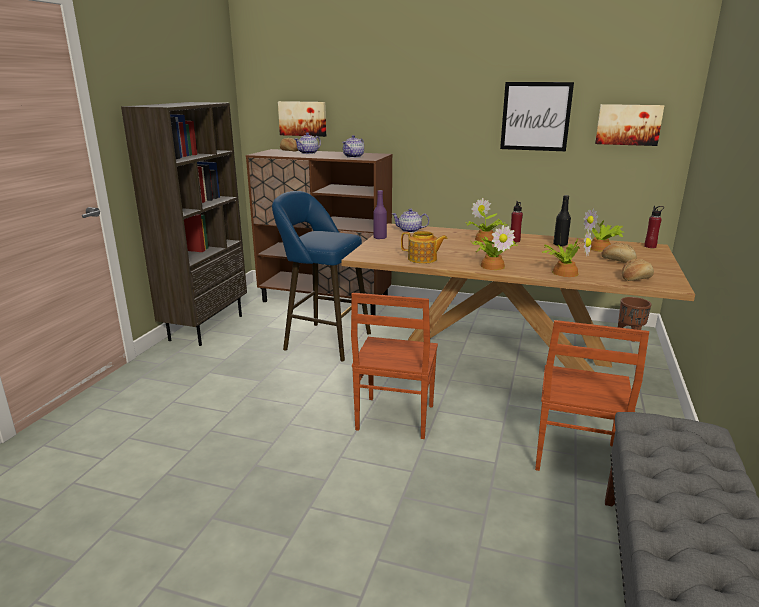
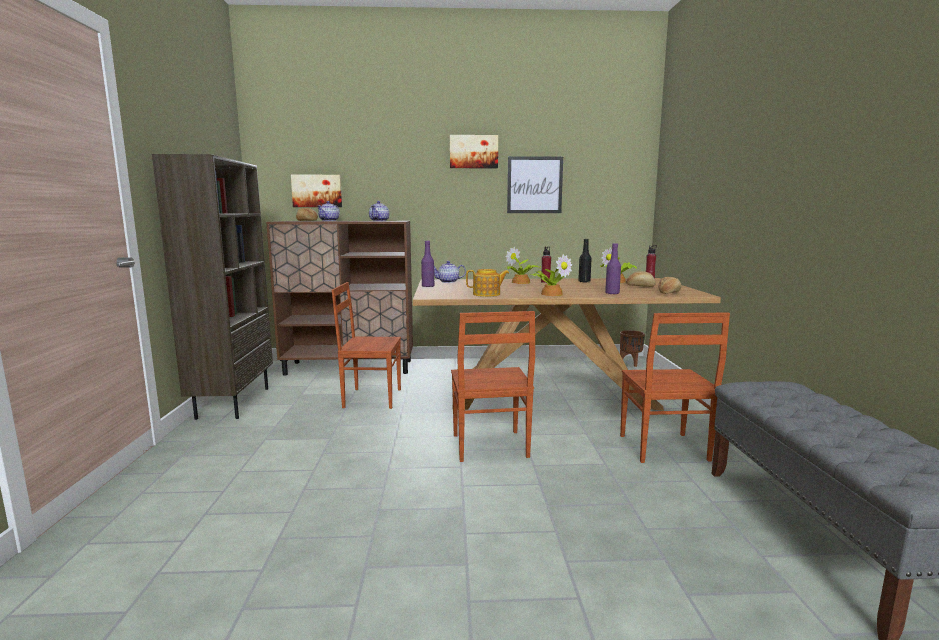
camera: 20 degrees left, 10 degrees down
blue stool [272,191,371,361] -> brown chair [332,282,401,409]
potted plant [542,229,592,277] -> purple bottle [605,243,621,294]
picture [595,104,664,146] -> picture moved to [450,135,498,168]

